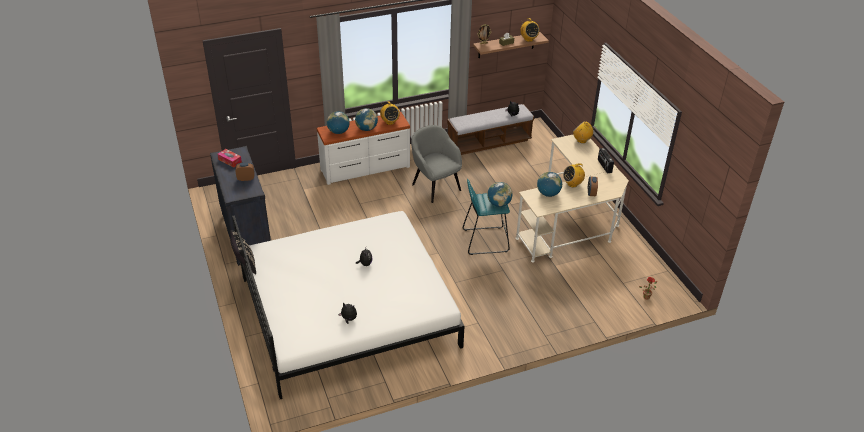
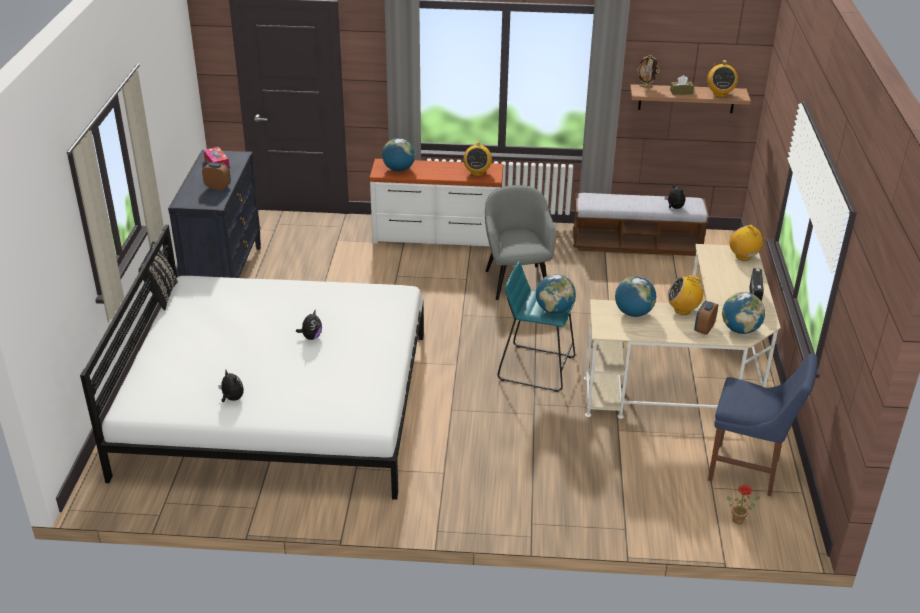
camera: 25 degrees right, 5 degrees down
globe [355,108,378,131] -> globe moved to [722,292,765,334]
none -> blue chair [708,354,818,496]

